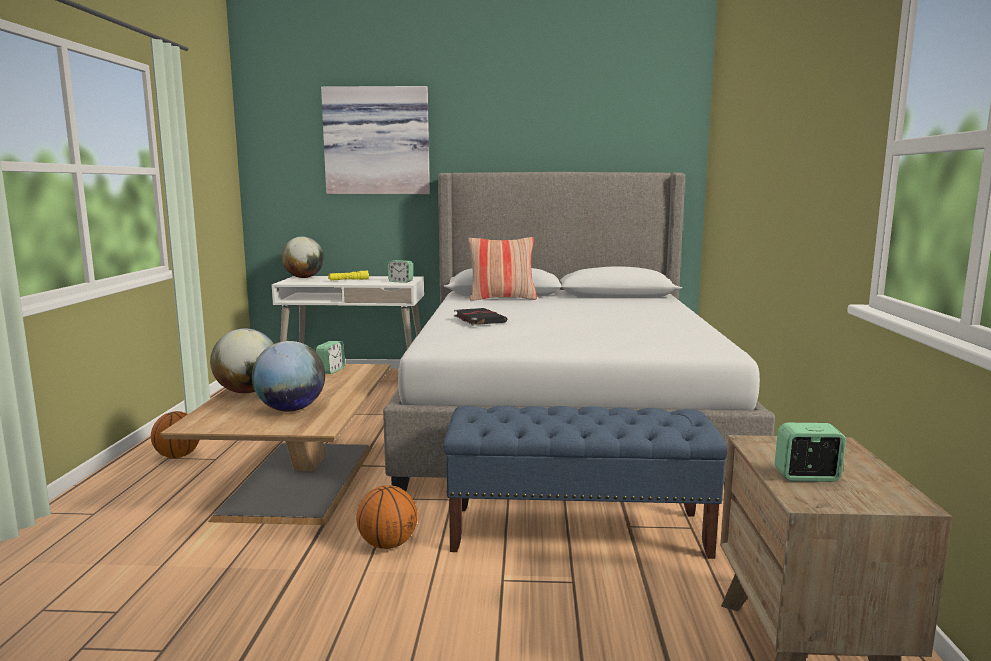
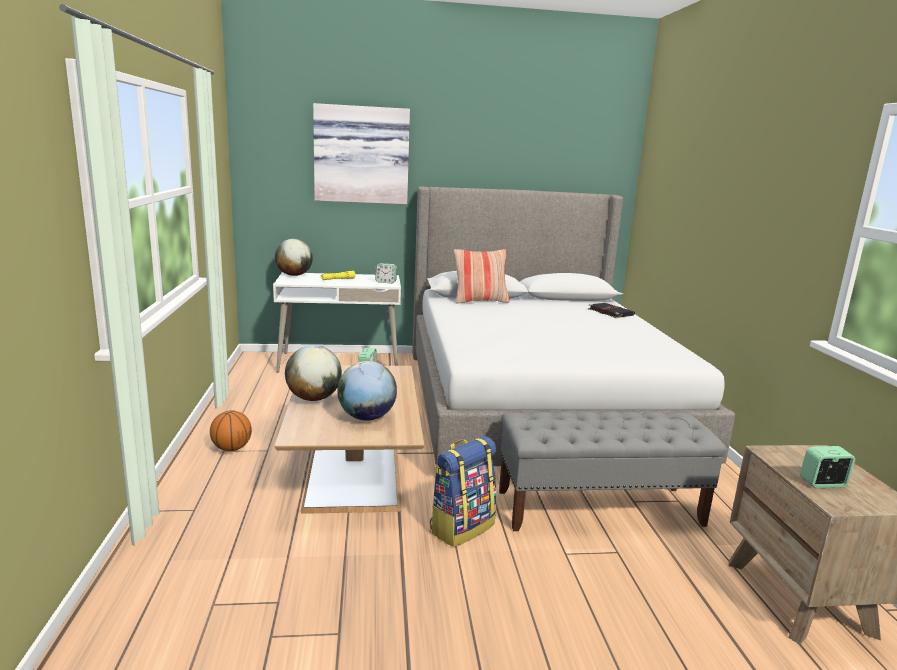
camera: 10 degrees left, 5 degrees up
basketball [356,485,418,549] -> backpack [430,436,497,547]
blue bench [443,406,727,559] -> grey bench [499,411,727,531]
black book [454,308,507,326] -> black book moved to [588,303,635,318]

